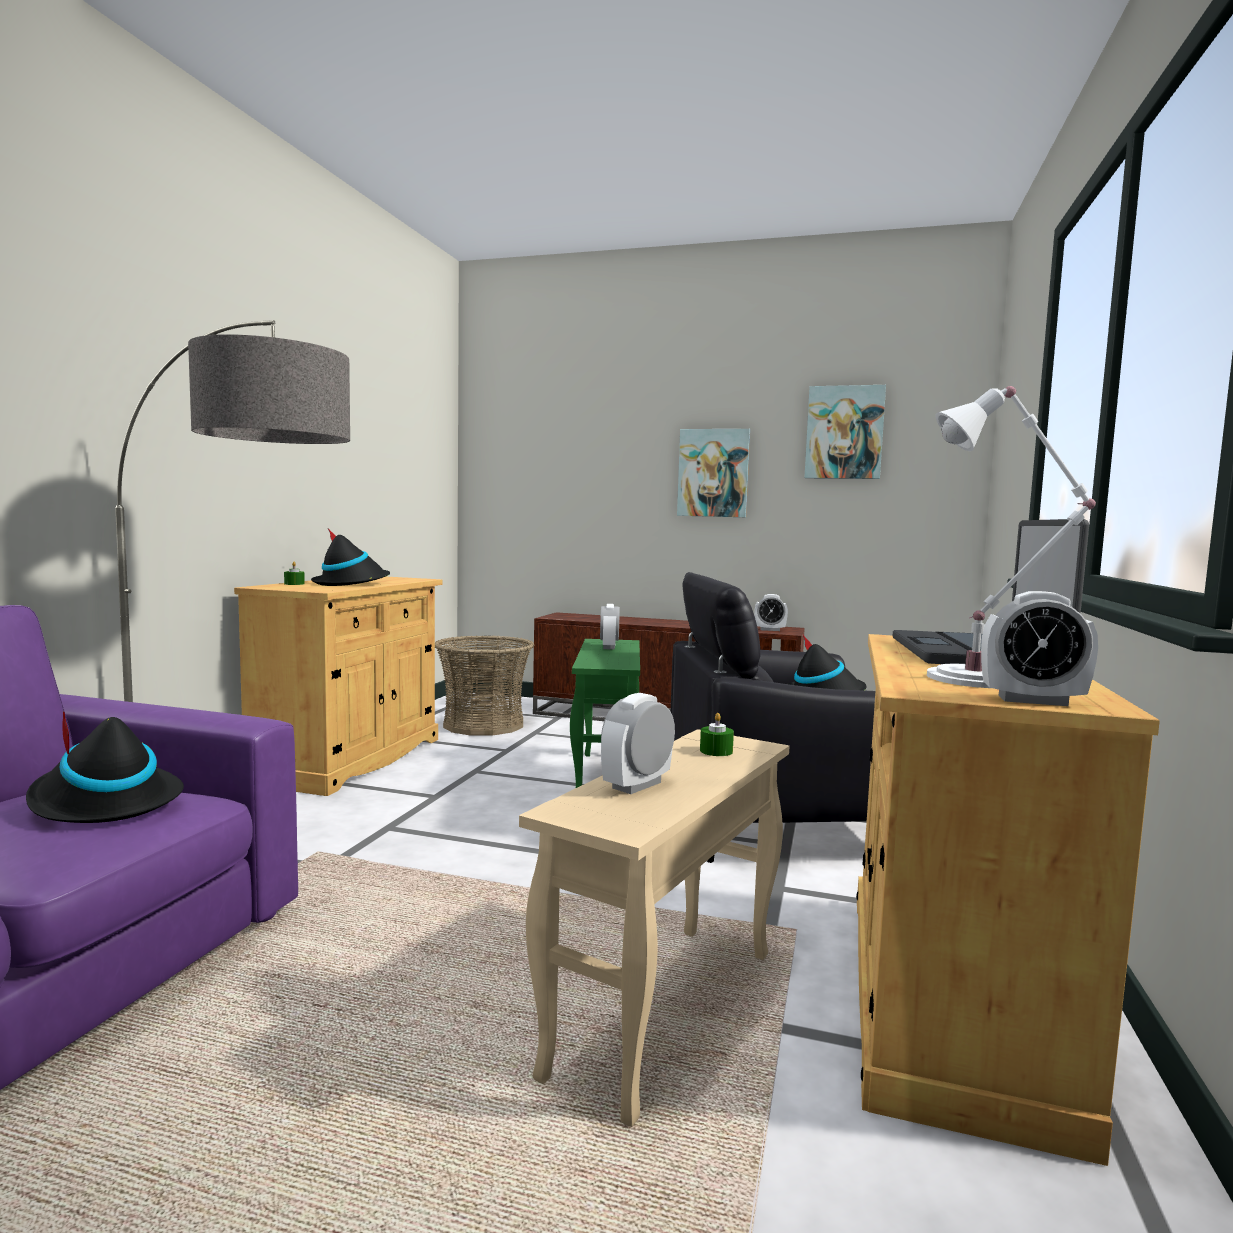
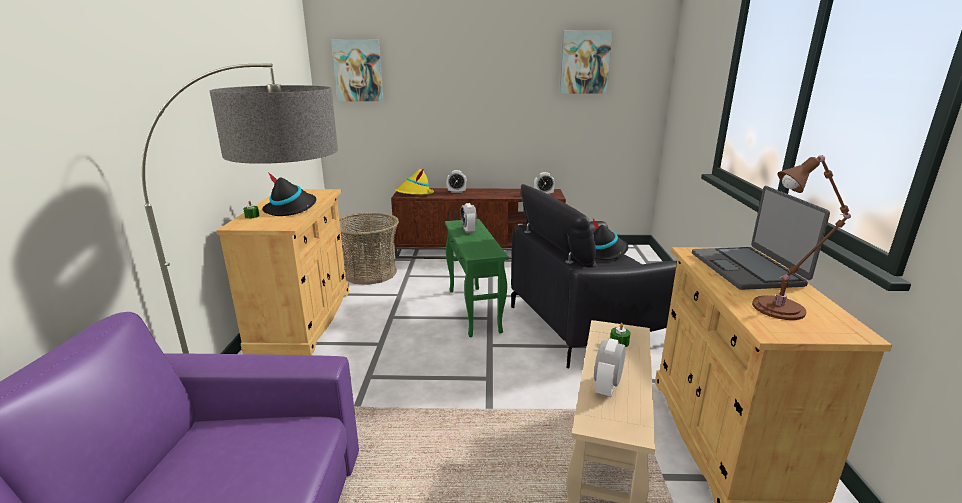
camera: 15 degrees left, 15 degrees up
black hat [26,711,184,823] -> none
picture [677,429,750,517] -> picture moved to [331,40,384,102]
white table lamp [927,386,1096,688] -> brown table lamp [752,155,851,320]
alarm clock [981,591,1098,706] -> alarm clock moved to [447,170,467,193]
none -> yellow hat [395,168,434,195]

